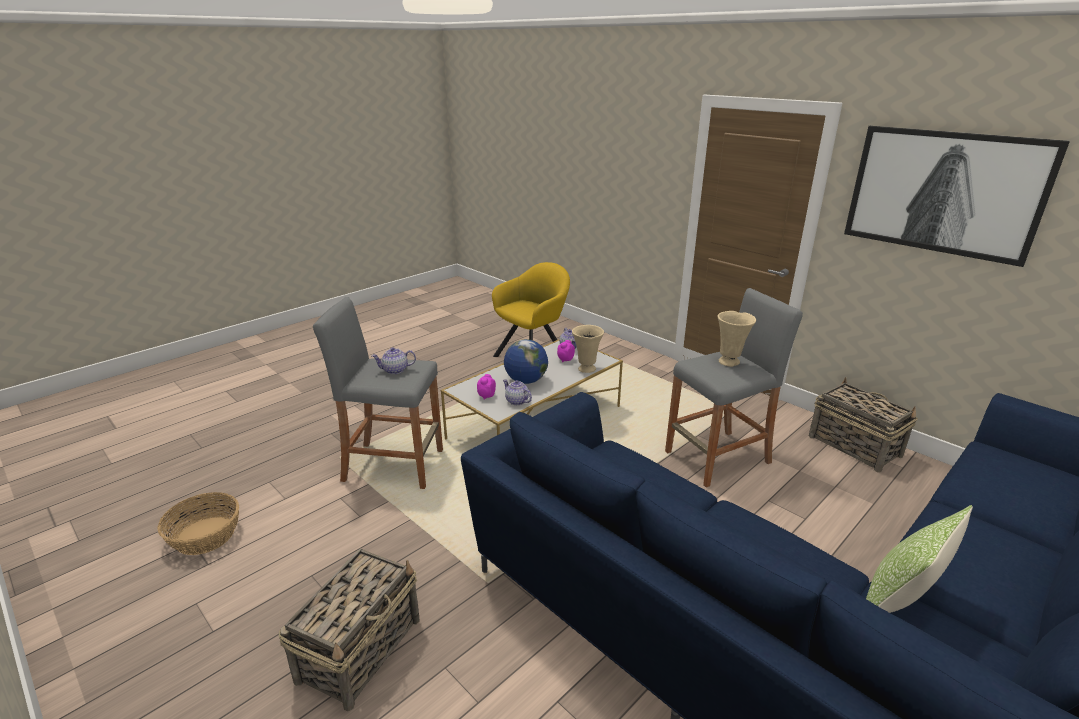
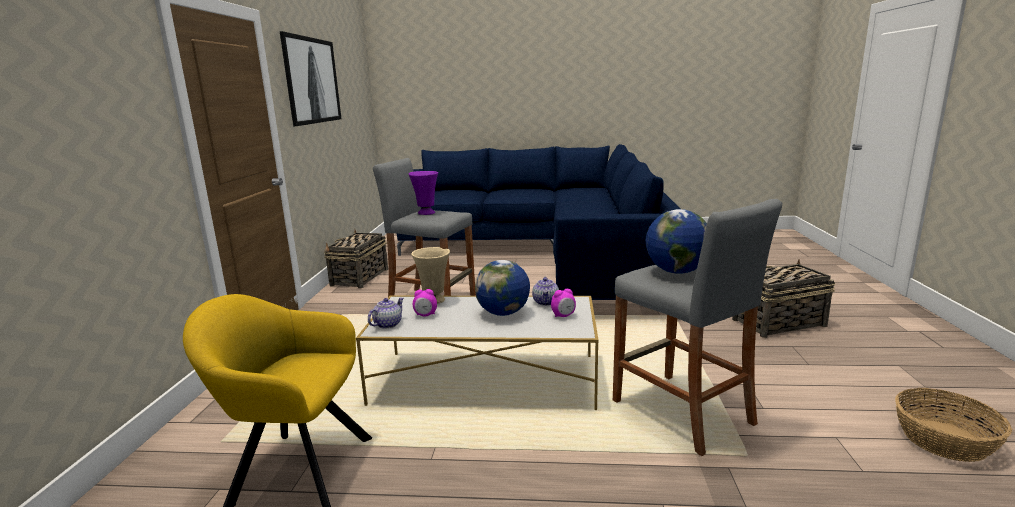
camera: 130 degrees left, 10 degrees down
teapot [372,347,416,374] -> globe [646,209,707,274]
beige vase [717,311,756,367] -> purple vase [409,171,438,215]
pillow [866,505,973,613] -> none

